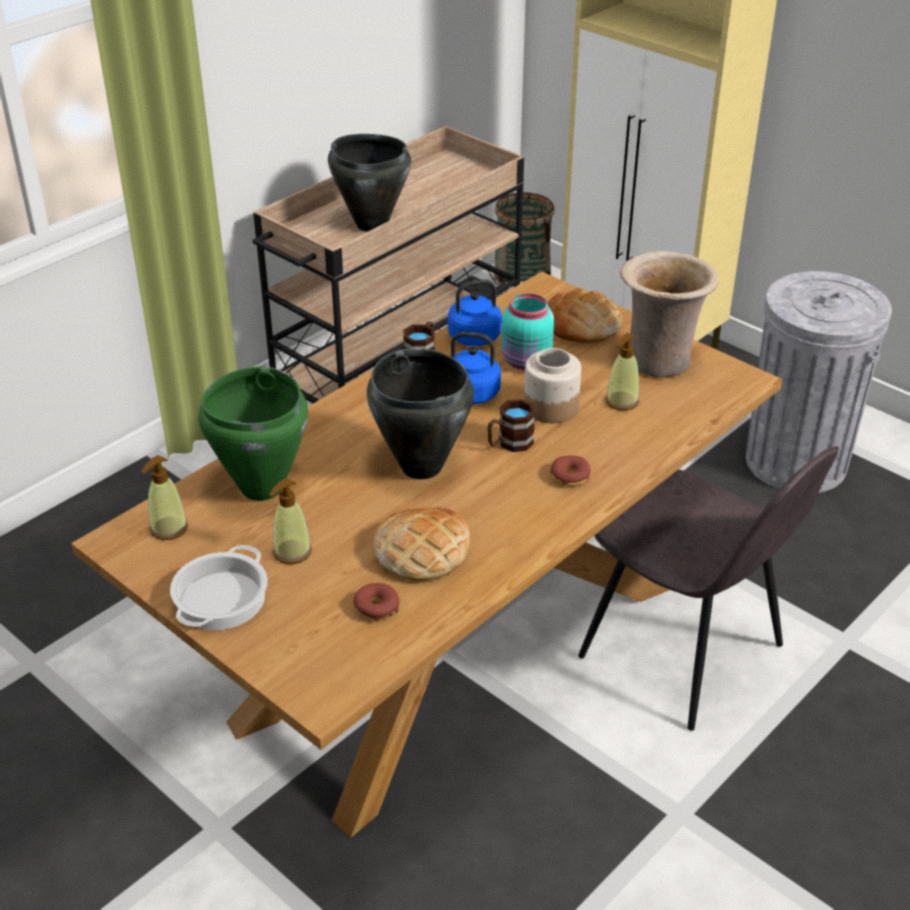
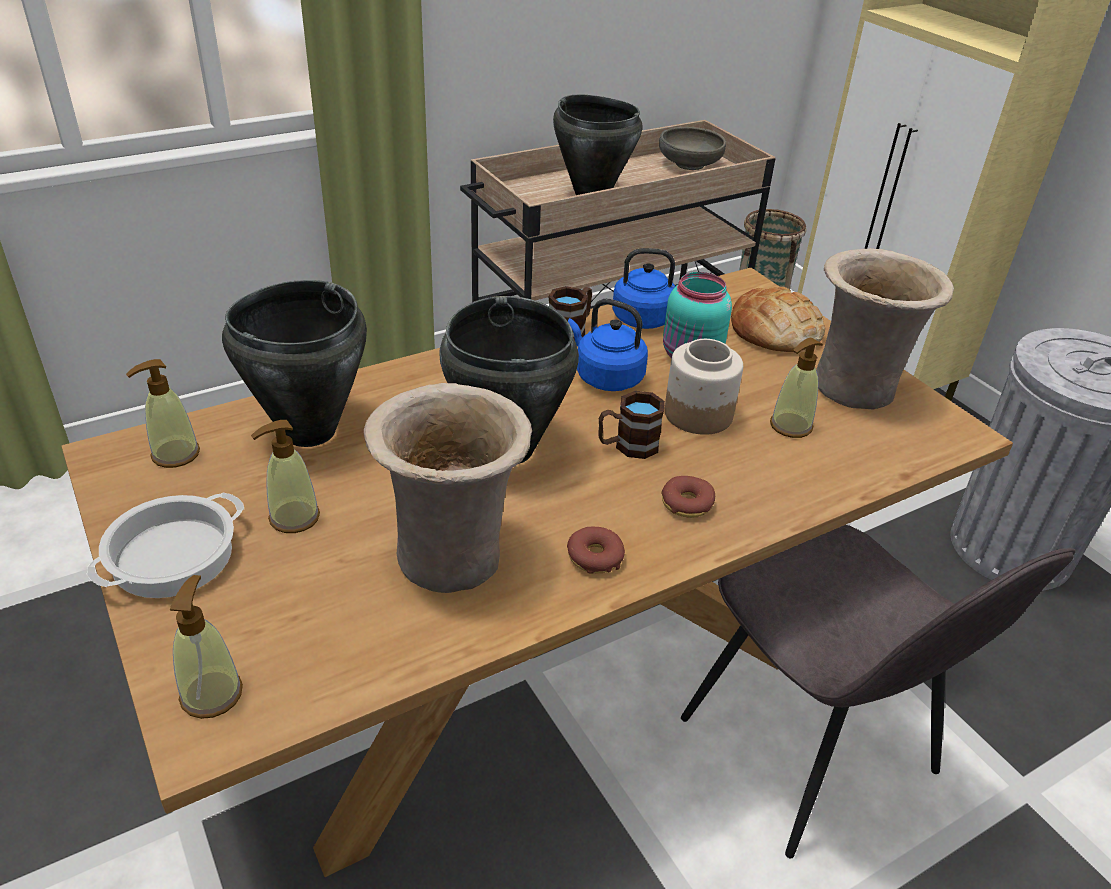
camera: 15 degrees right, 0 degrees up
green cooking pot [198,366,308,501] -> black cooking pot [222,280,367,447]
donut [353,583,400,620] -> donut moved to [567,527,625,573]
bread [373,507,470,581] -> beige vase [364,383,532,593]
none -> soap dispenser [170,575,243,719]
none -> grey bowl [659,127,726,170]

